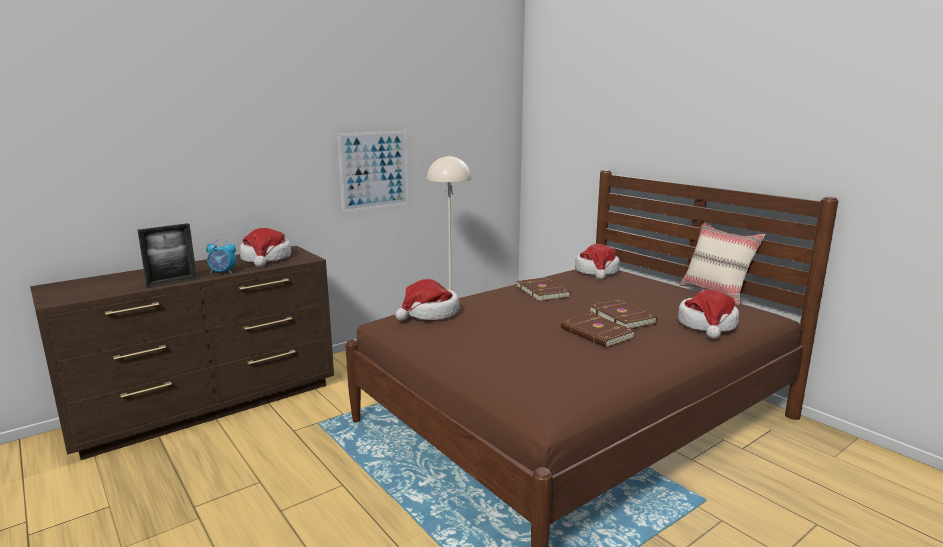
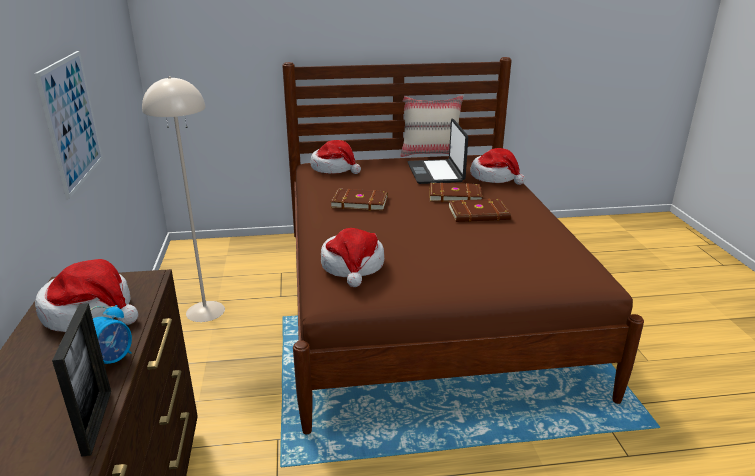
camera: 60 degrees left, 10 degrees up
none -> laptop [408,119,468,184]

